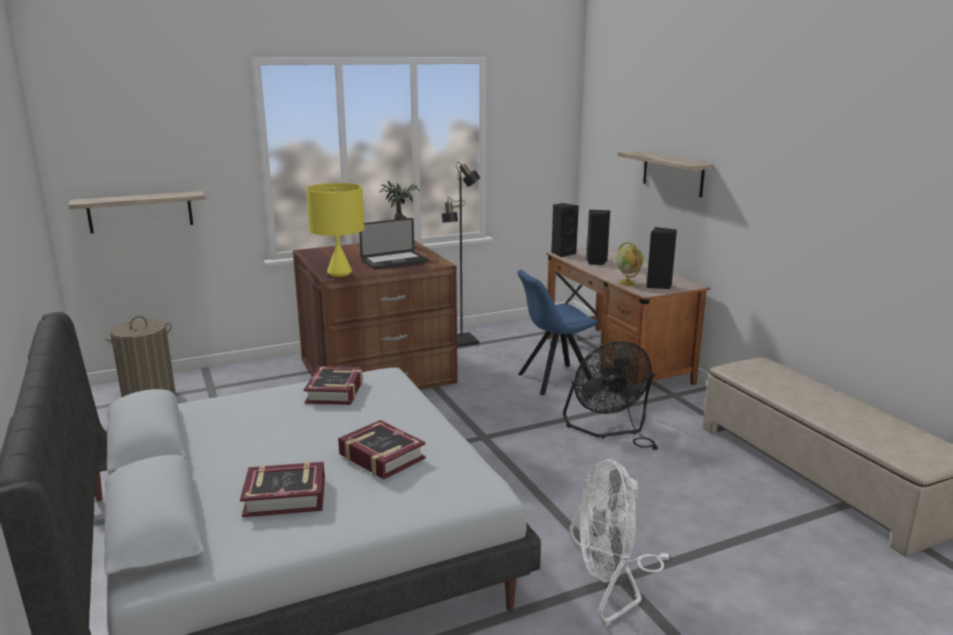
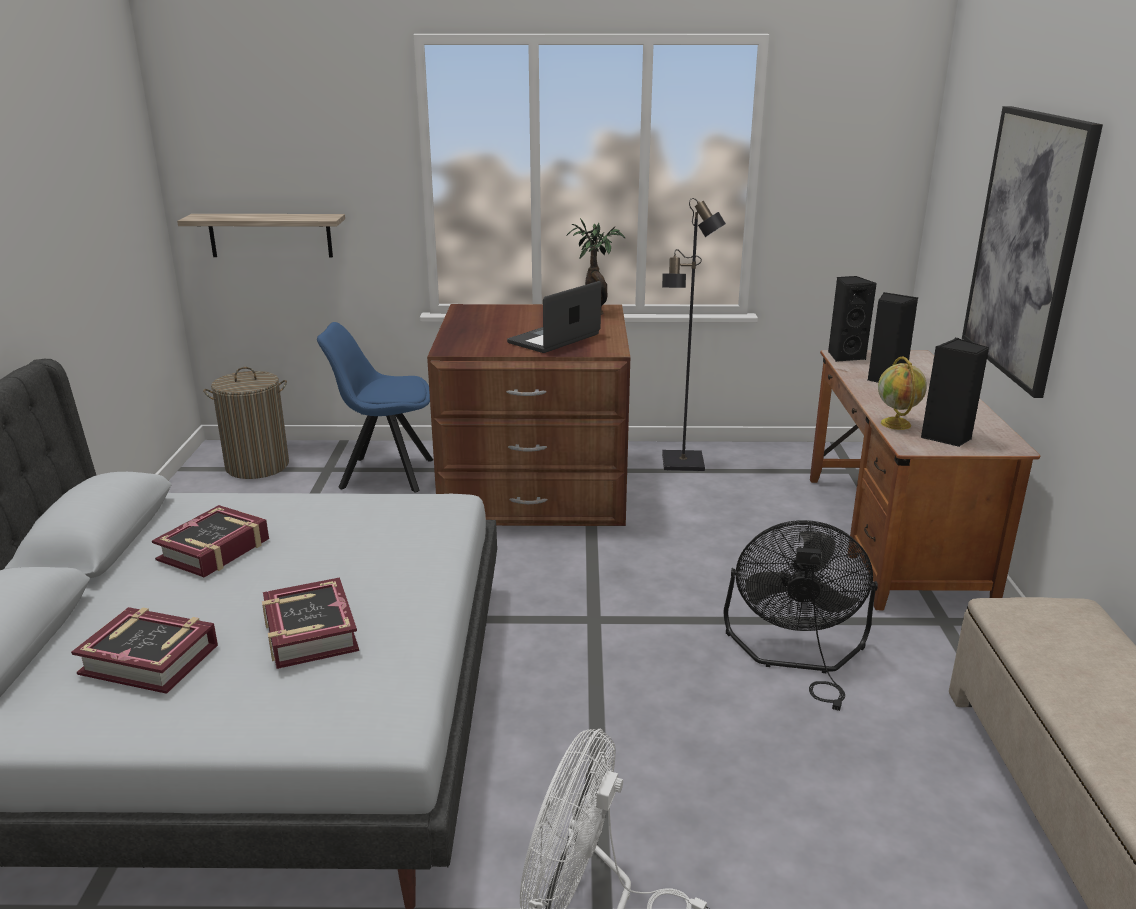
camera: 25 degrees right, 5 degrees up
book [304,366,363,405] -> book moved to [152,505,269,577]
yellow table lamp [306,183,364,277] -> none
laptop [359,218,428,269] -> laptop turned 135 degrees clockwise [507,281,601,353]
blue chair [517,270,598,395] -> blue chair moved to [317,322,433,492]
shelf [618,151,714,197] -> picture [962,106,1103,398]

